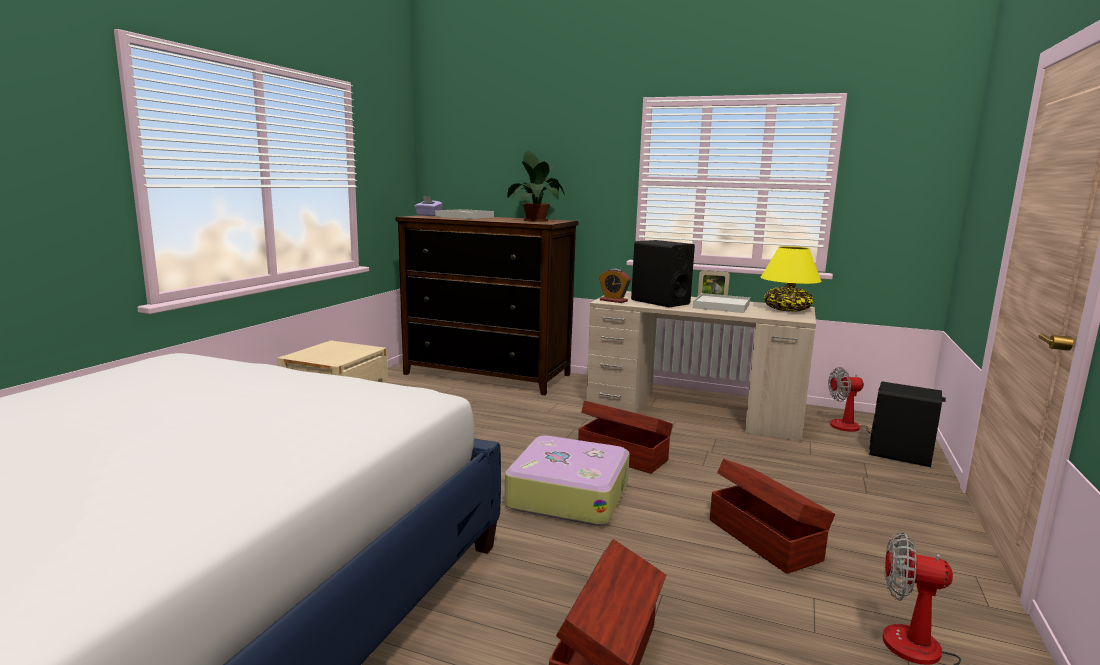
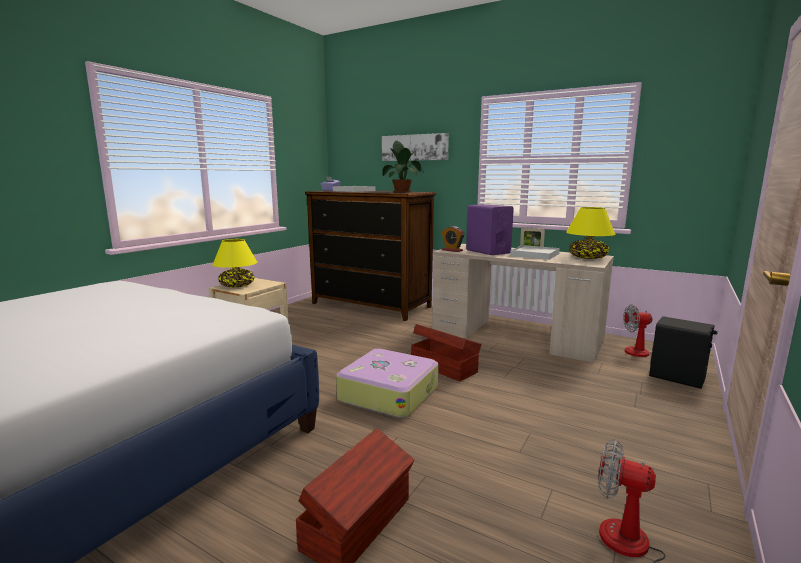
camera: 10 degrees right, 0 degrees up
black speaker [631,240,695,308] -> purple speaker [466,204,514,255]
brown storage box [710,459,835,574] -> none
none -> yellow table lamp [212,239,257,287]
none -> picture [382,133,449,161]

